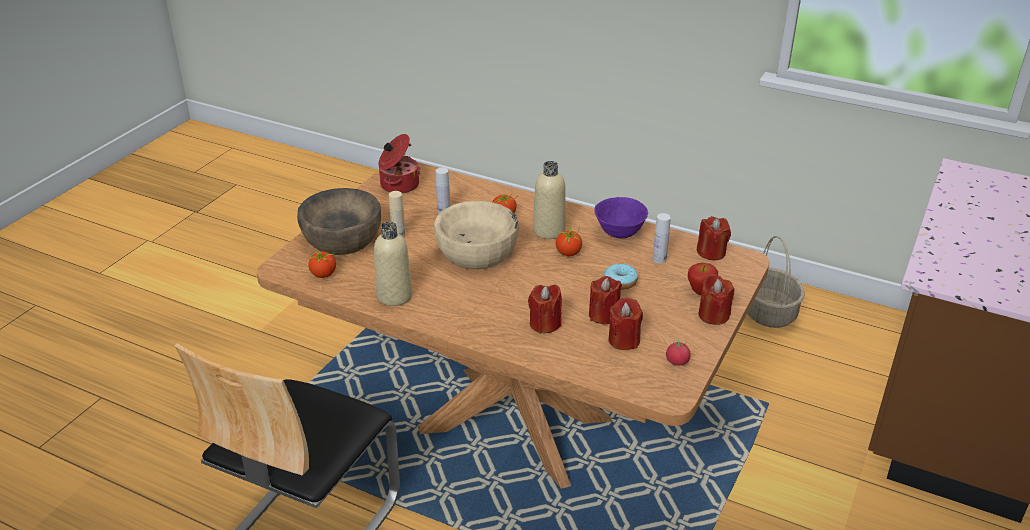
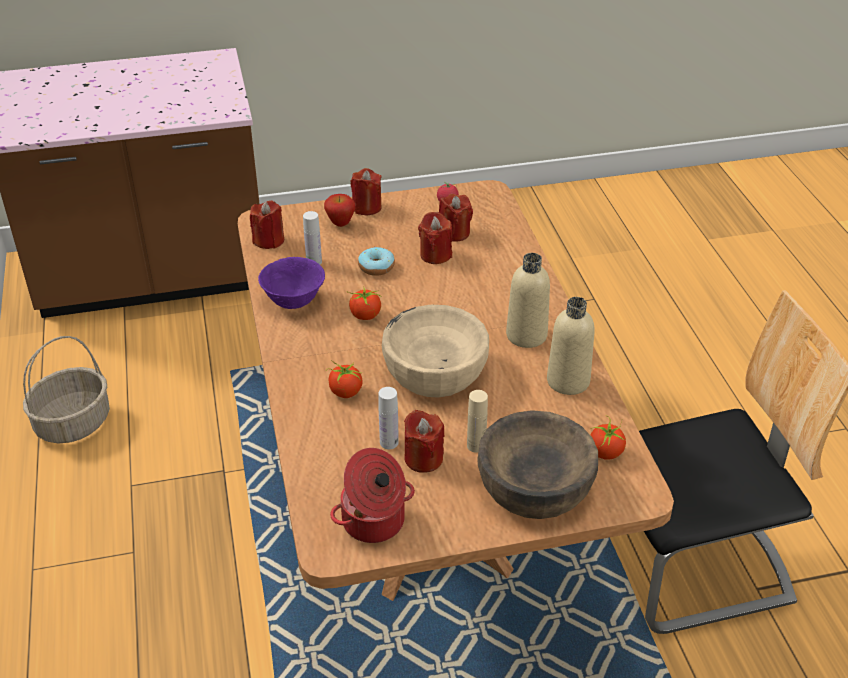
camera: 130 degrees left, 5 degrees up
red candle [528,285,562,334] -> red candle moved to [404,410,445,473]
beige bottle [533,161,566,239] -> beige bottle moved to [506,253,550,348]

